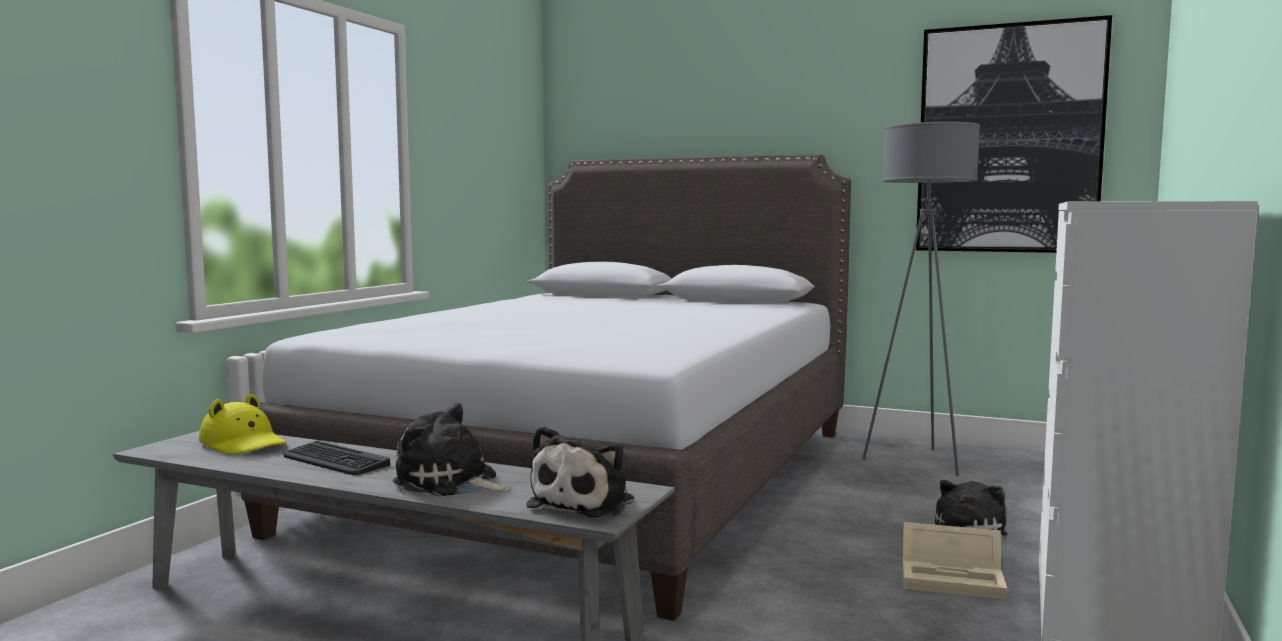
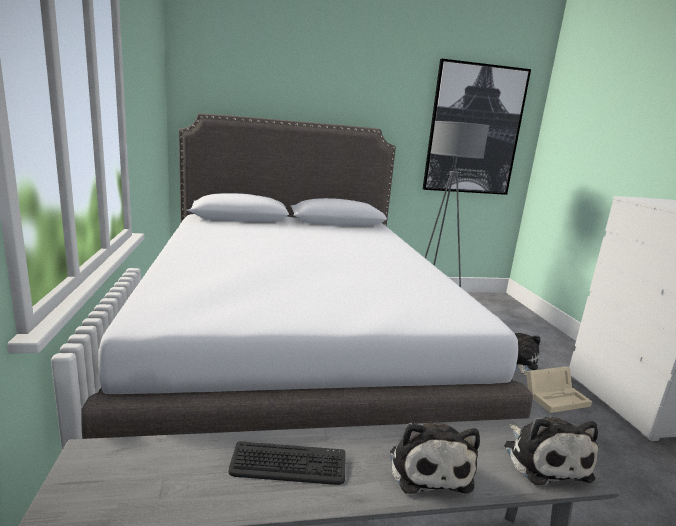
camera: 35 degrees left, 10 degrees up
yellow hat [199,394,287,455] -> none
plush toy [392,403,511,496] -> plush toy turned 90 degrees counterclockwise [390,422,480,494]

